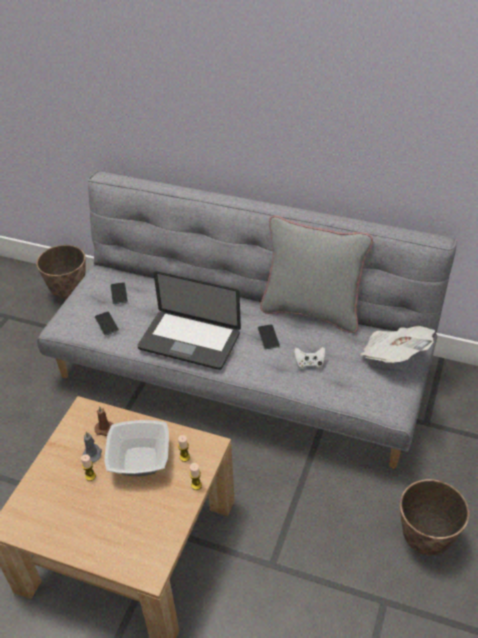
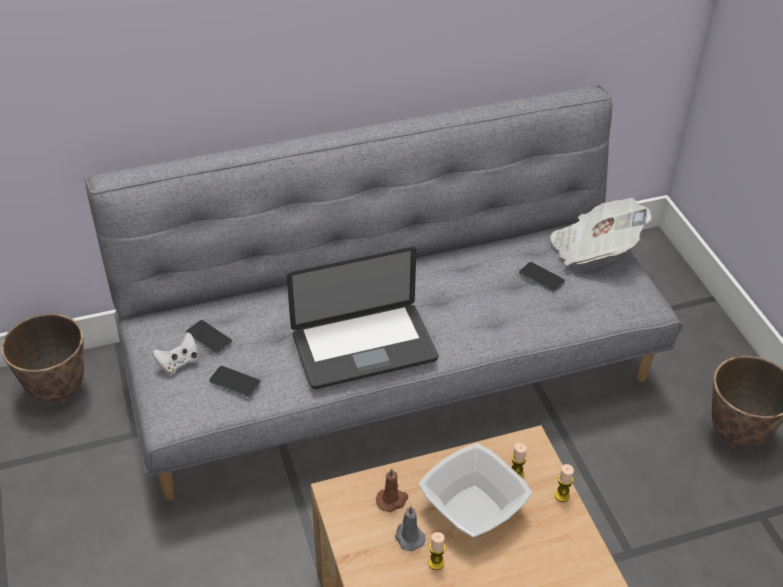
camera: 40 degrees left, 0 degrees up
phone [258,324,280,349] -> phone moved to [519,262,565,292]
grey pillow [260,215,373,333] -> none
white game controller [294,347,326,369] -> white game controller moved to [152,332,199,375]

